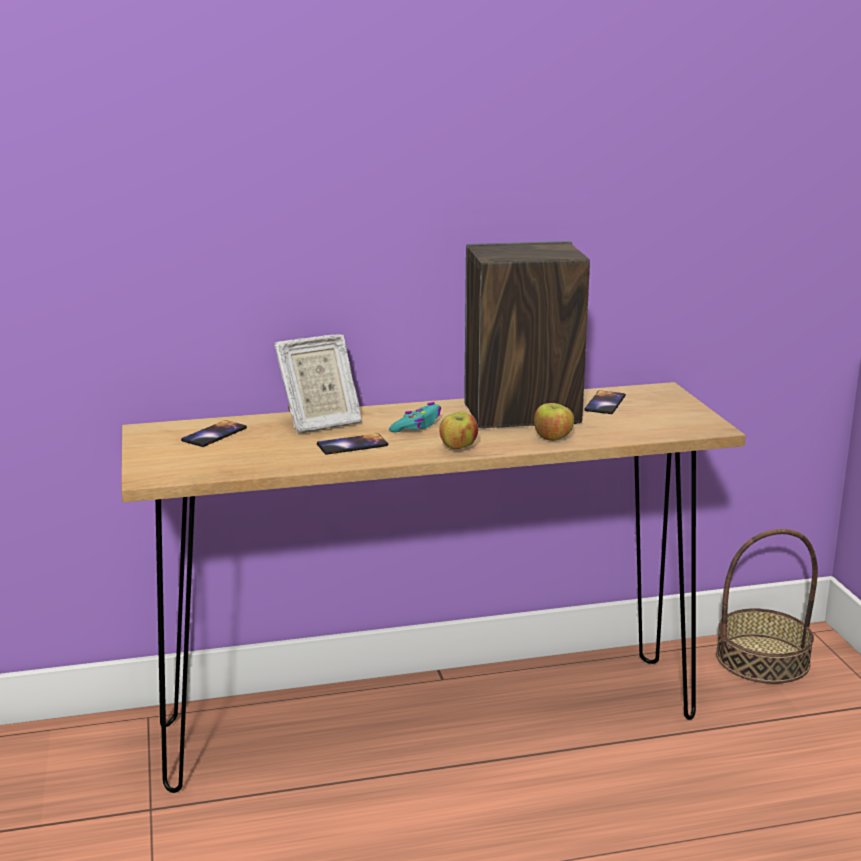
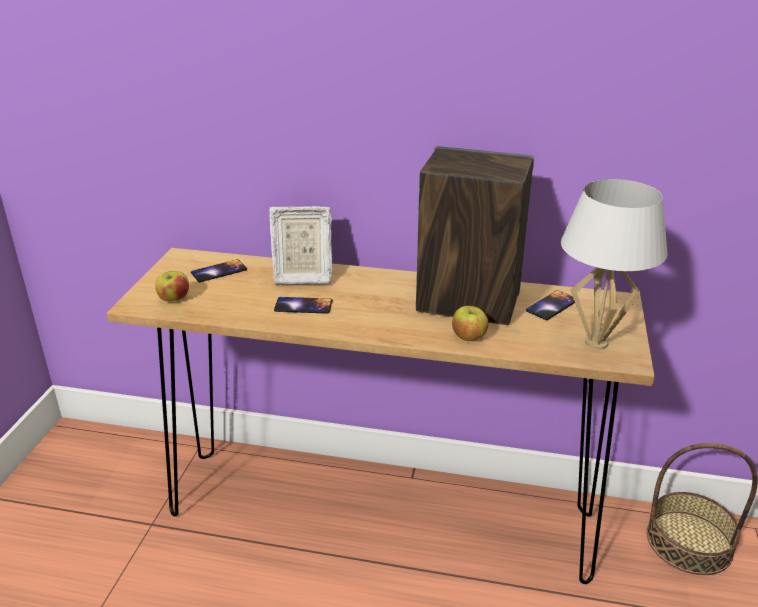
camera: 25 degrees right, 10 degrees up
turquoise game controller [389,402,441,432] -> none
apple [439,412,478,449] -> apple moved to [155,271,189,301]
none -> white table lamp [561,179,668,349]

